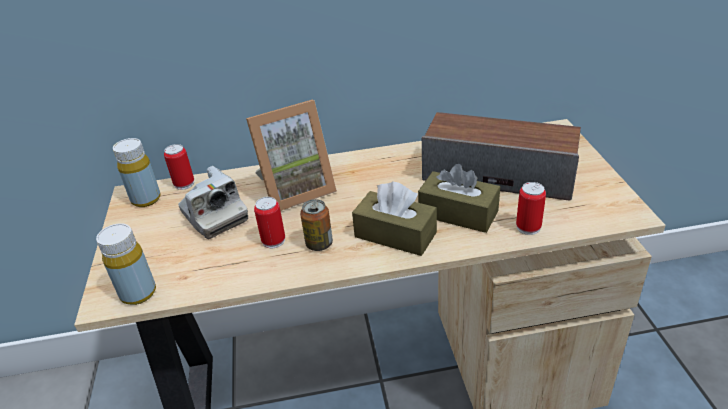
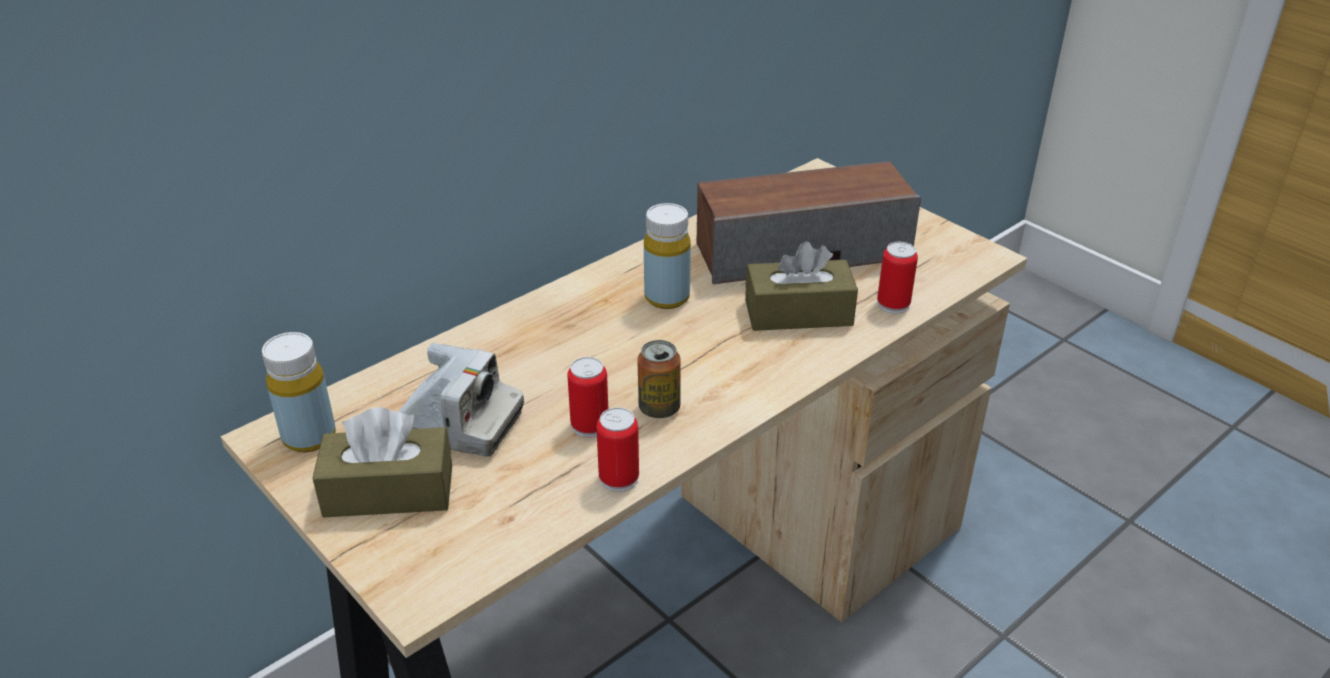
camera: 35 degrees left, 0 degrees up
yellow bottle [96,223,156,305] -> yellow bottle moved to [644,203,691,309]
can [164,144,194,190] -> can moved to [597,407,639,492]
picture frame [246,100,337,211] -> none
brown tissue box [352,182,437,256] -> brown tissue box moved to [312,407,452,518]

